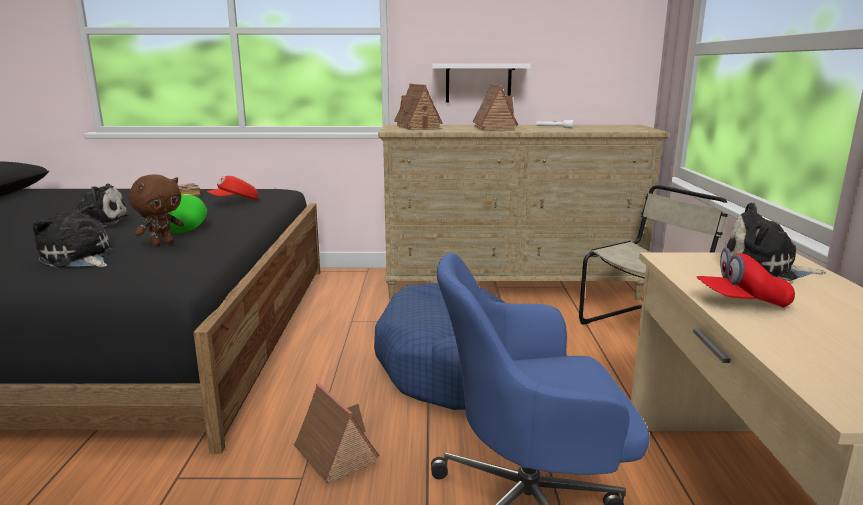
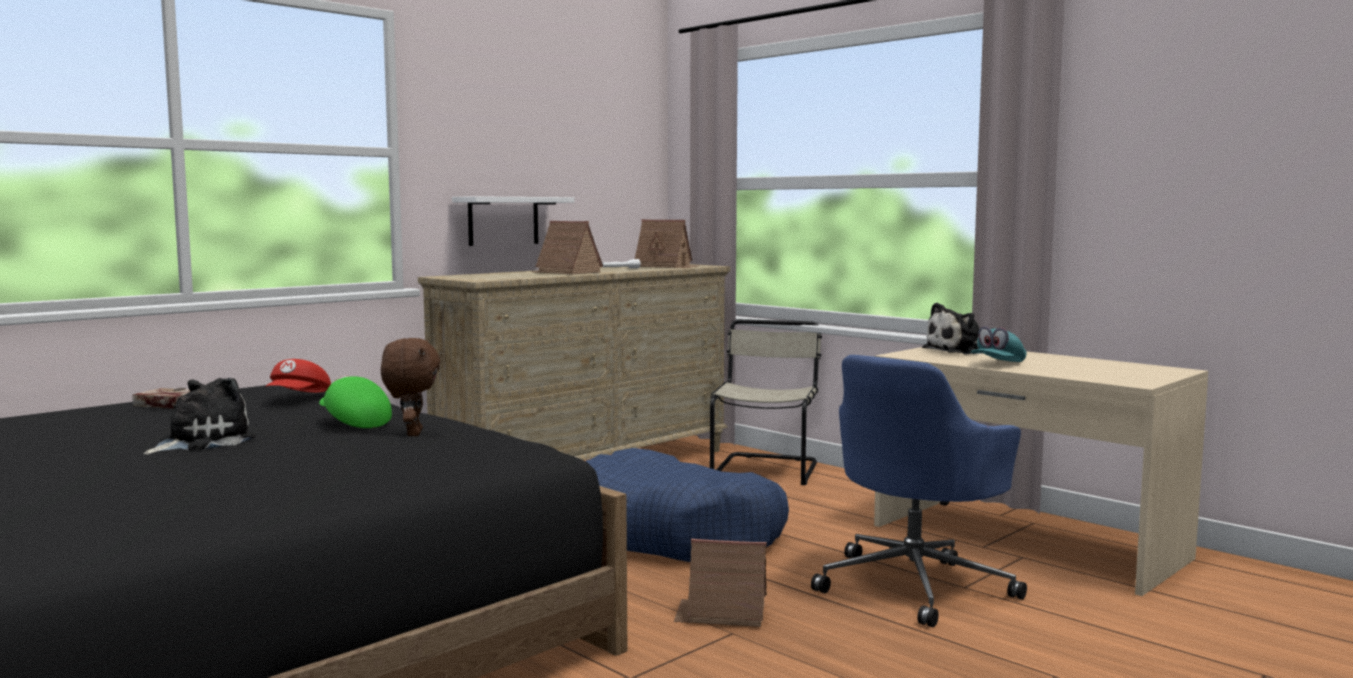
camera: 45 degrees left, 10 degrees down
plush toy [33,204,115,268] -> none
toy house [394,84,443,130] -> toy house moved to [635,219,697,268]
red cap [697,248,795,307] -> turquoise cap [971,326,1026,362]

